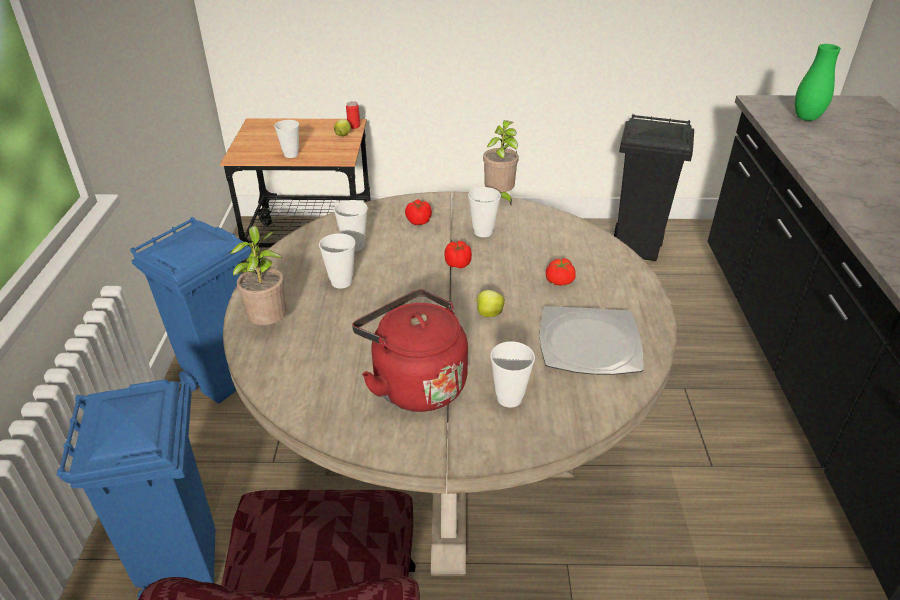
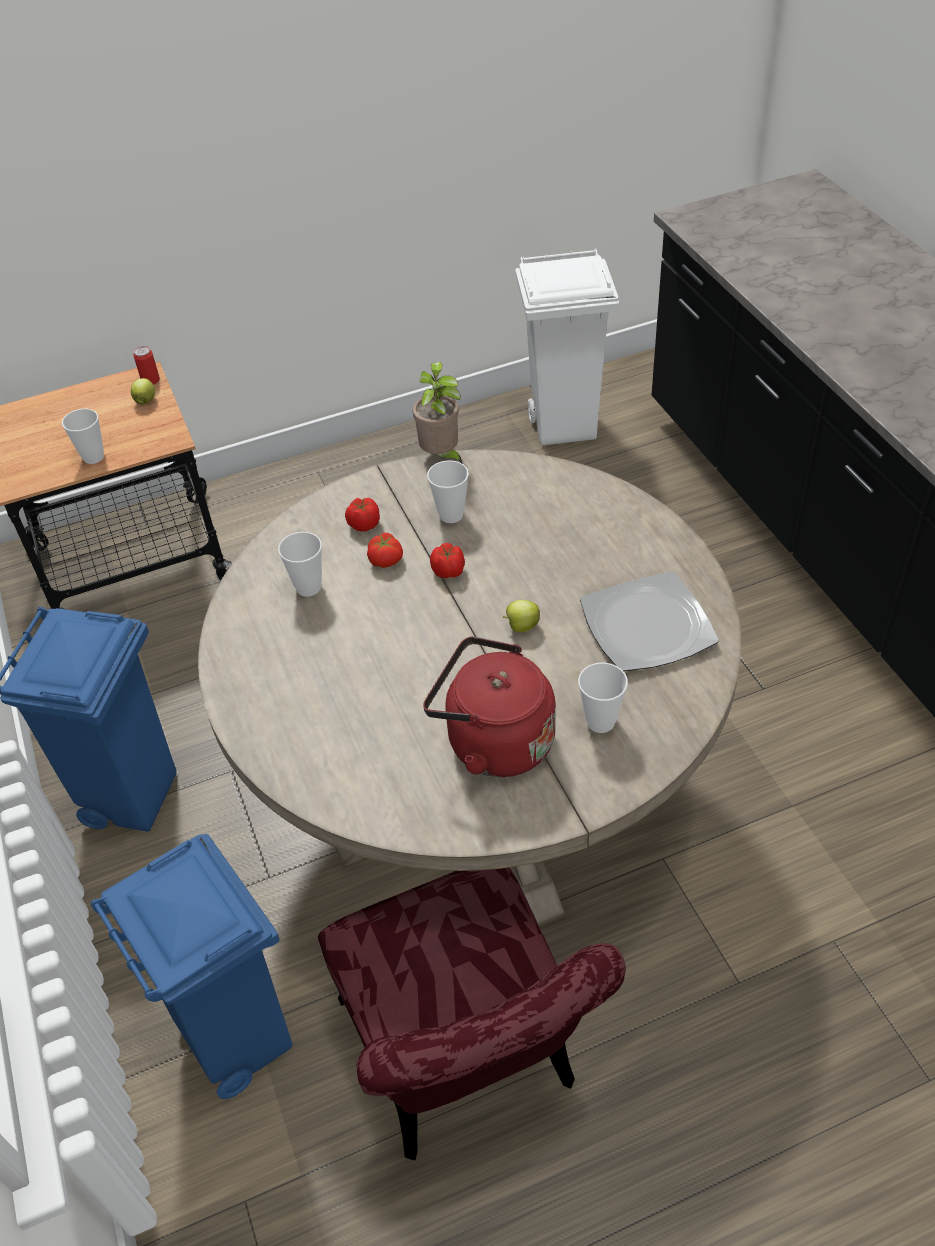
camera: 20 degrees left, 10 degrees up
potted plant [230,226,287,325] -> none
cup [319,233,355,289] -> none
tomato [546,258,576,286] -> tomato moved to [367,533,403,568]
black trash can [614,114,694,261] -> white trash can [516,249,619,445]
green vase [795,44,841,121] -> none

